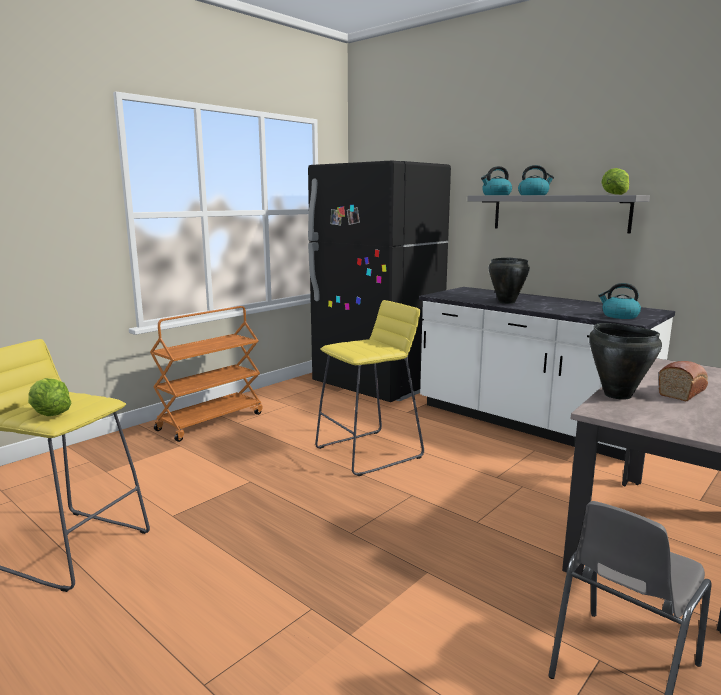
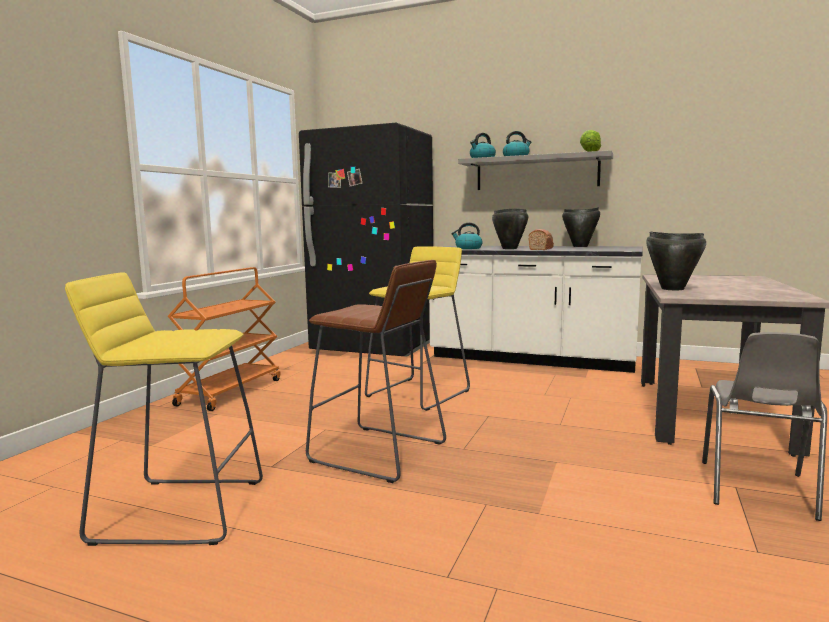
camera: 20 degrees left, 5 degrees down
lettuce [28,378,72,416] -> none
kettle [598,283,641,319] -> kettle moved to [451,223,483,249]
bread [659,361,708,401] -> bread moved to [529,229,554,250]
none -> brown stool [306,260,446,483]
none -> black cooking pot [562,207,600,247]

